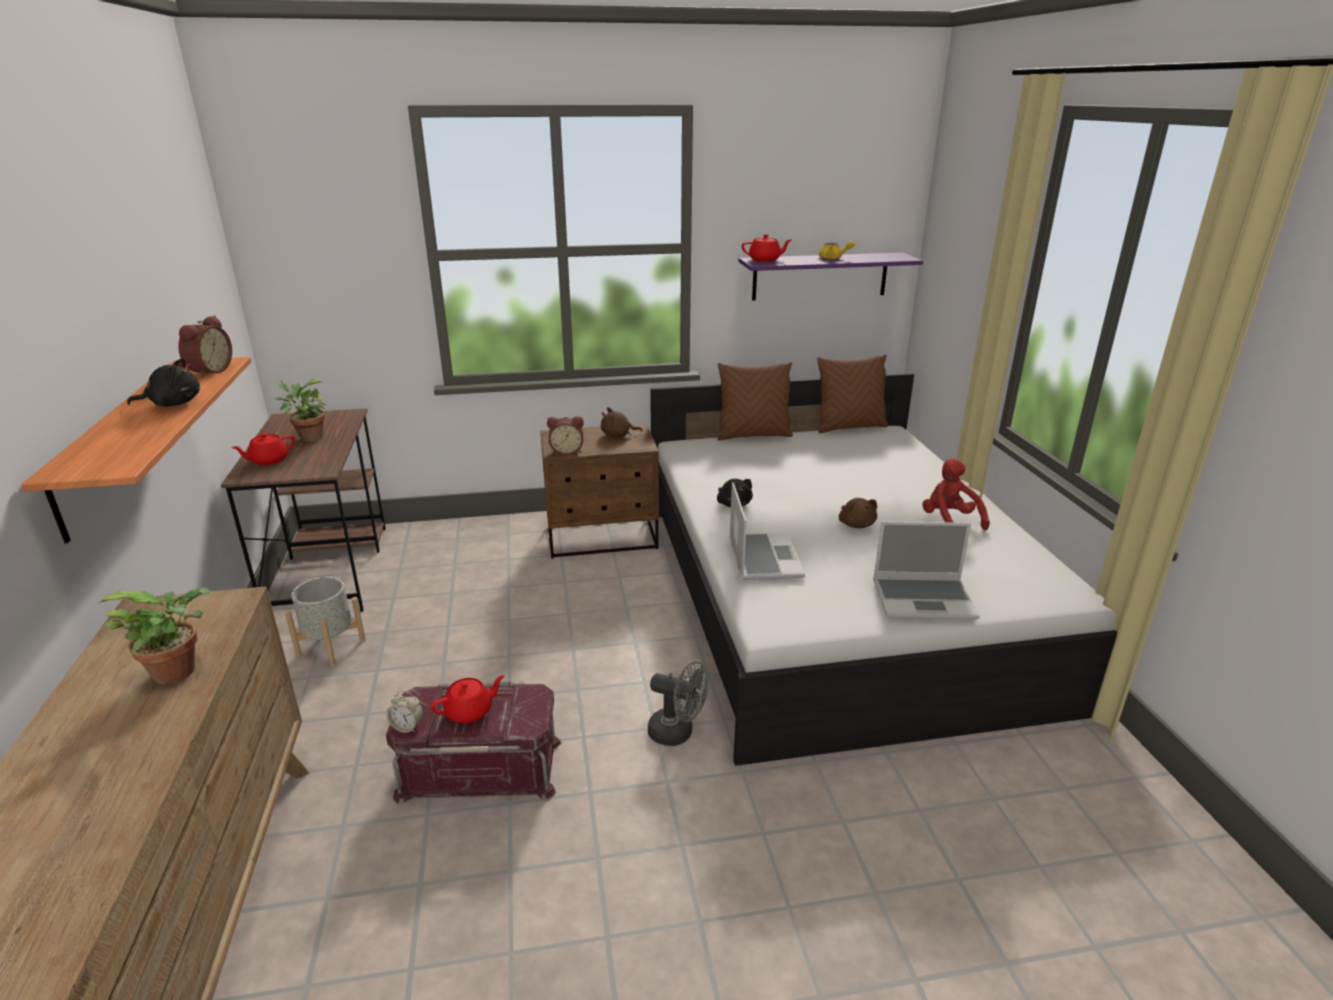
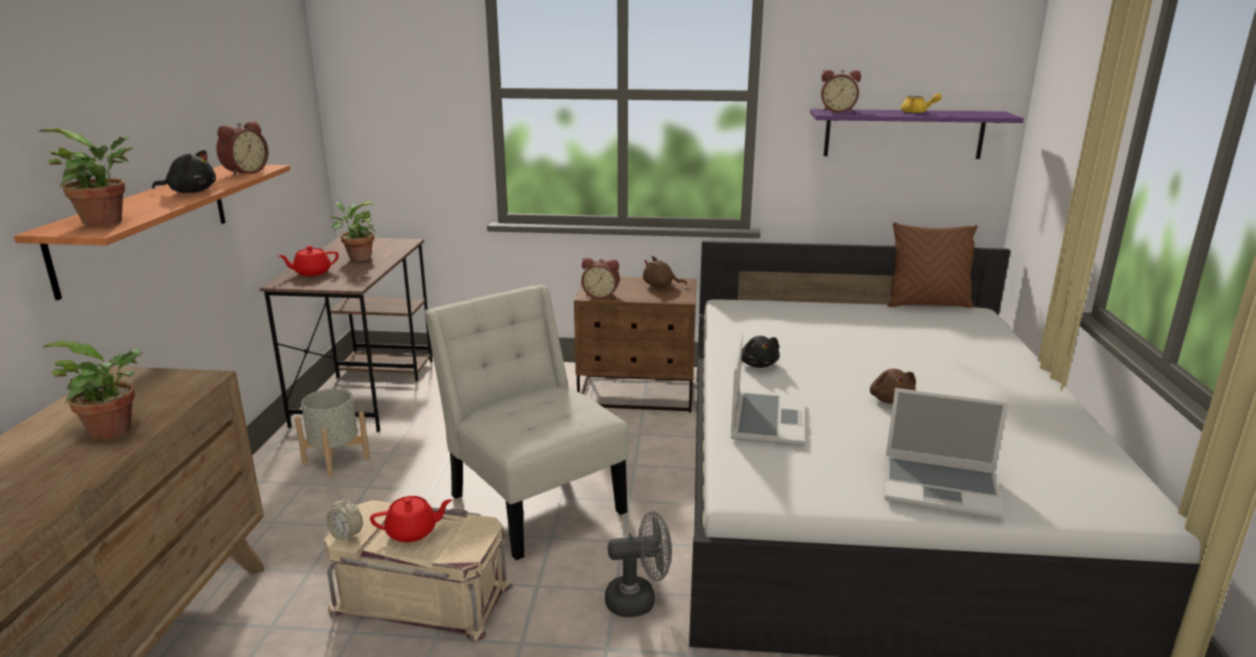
camera: 15 degrees right, 5 degrees down
red storage box [386,682,561,805] -> beige storage box [324,500,513,643]
grey fan [648,661,708,746] -> grey fan turned 45 degrees counterclockwise [605,512,672,617]
brown pillow [718,362,793,441] -> none
red teapot [742,234,793,262] -> alarm clock [821,70,861,113]
red plush toy [922,458,990,530] -> none
none -> potted plant [39,128,133,227]
none -> white chair [424,285,629,561]

